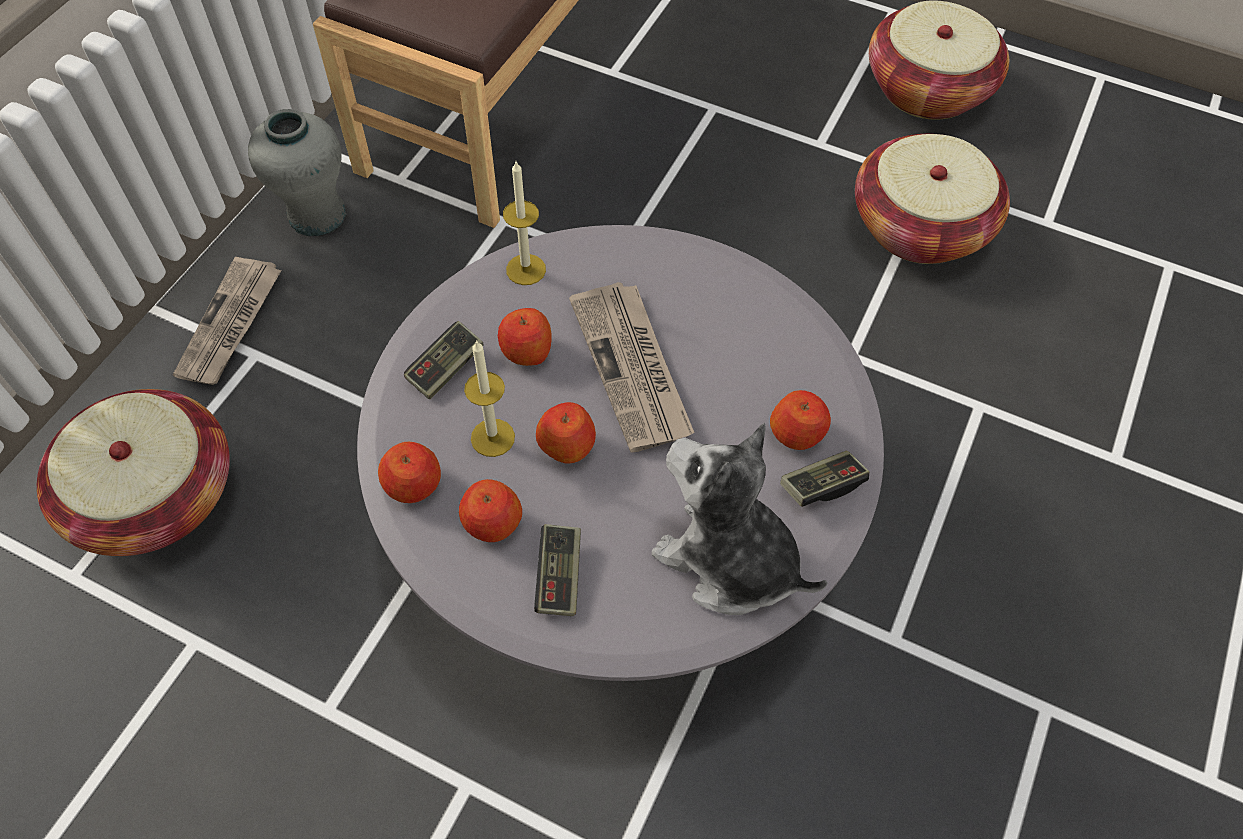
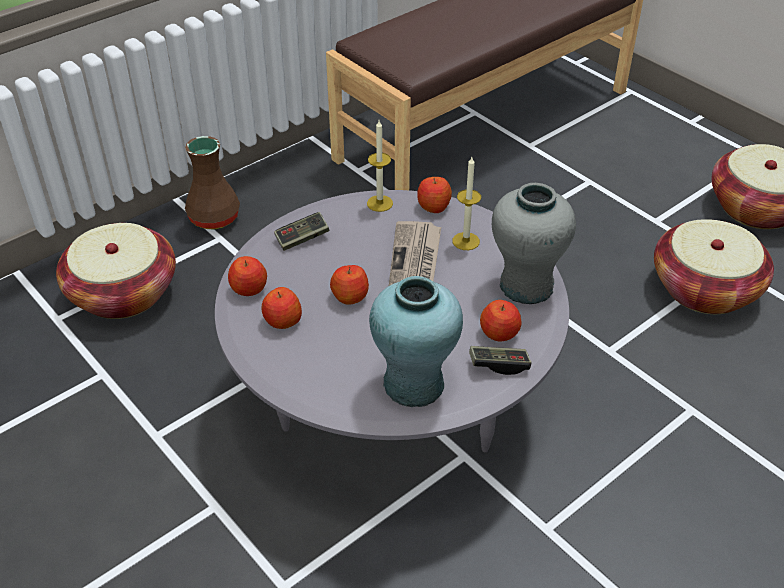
camera: 25 degrees right, 15 degrees down
newspaper [173,257,281,385] -> brown vase [185,136,240,229]
grey vase [248,109,347,236] -> grey vase moved to [492,183,576,304]
candle [464,340,515,457] -> candle moved to [452,157,481,250]
apple [498,308,551,366] -> apple moved to [417,177,452,213]
game controller [534,524,581,616] -> none
plush toy [652,423,827,615] -> turquoise vase [369,276,463,407]

